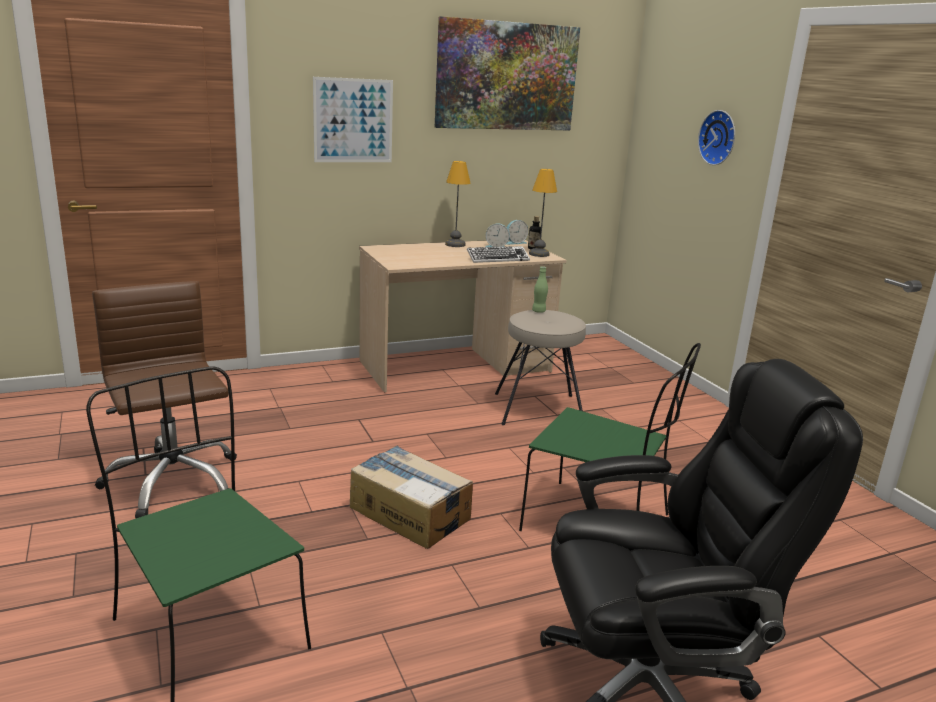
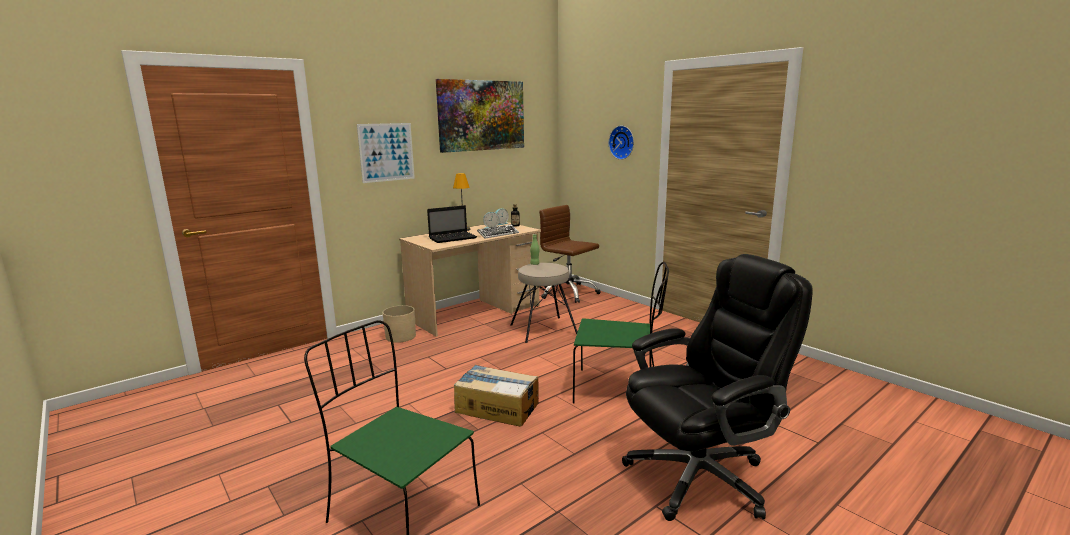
camera: 15 degrees left, 5 degrees down
brown office chair [92,281,237,518] -> brown office chair moved to [539,205,600,303]
table lamp [529,169,557,257] -> none
none -> beige planter [382,305,416,343]
none -> laptop [427,205,477,243]

